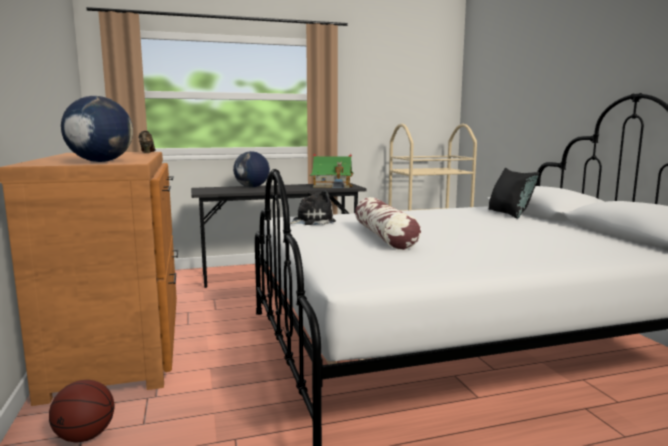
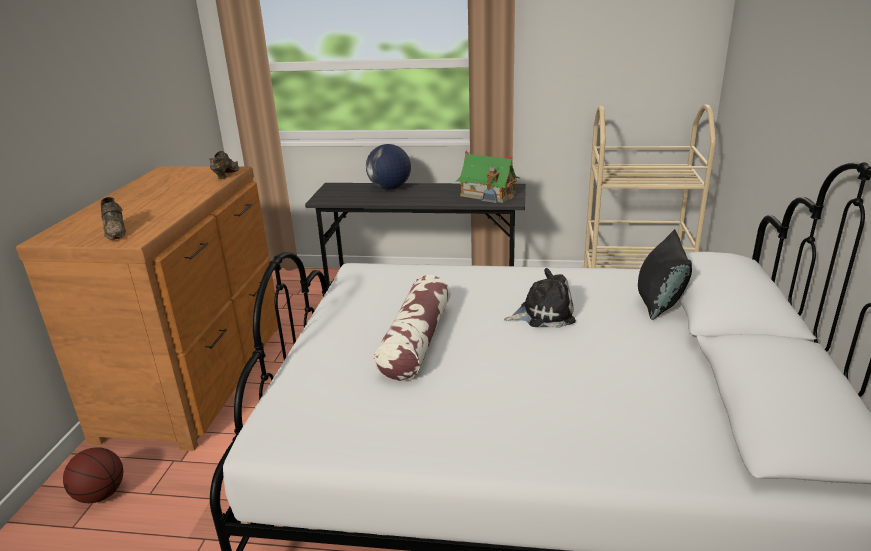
camera: 25 degrees right, 15 degrees up
globe [61,96,133,162] -> brown shoe [101,197,126,240]
plush toy [290,191,336,225] -> plush toy moved to [504,268,576,328]

